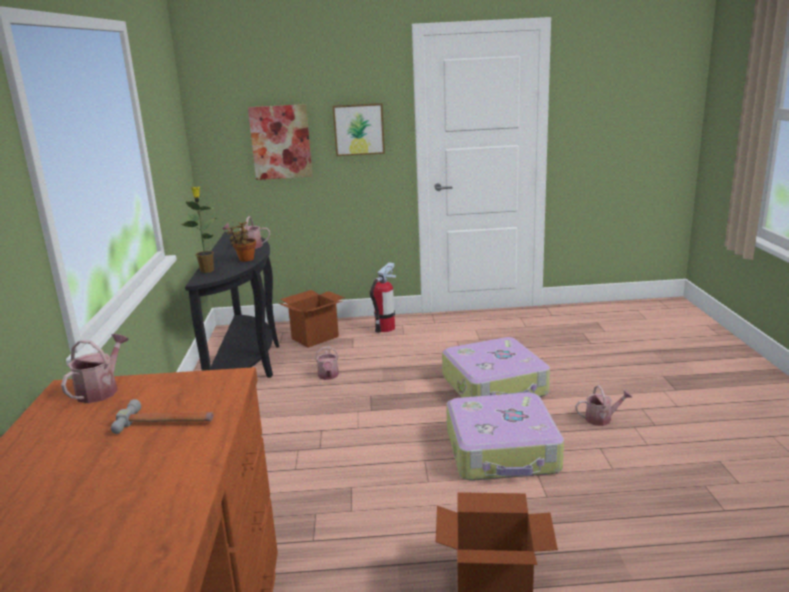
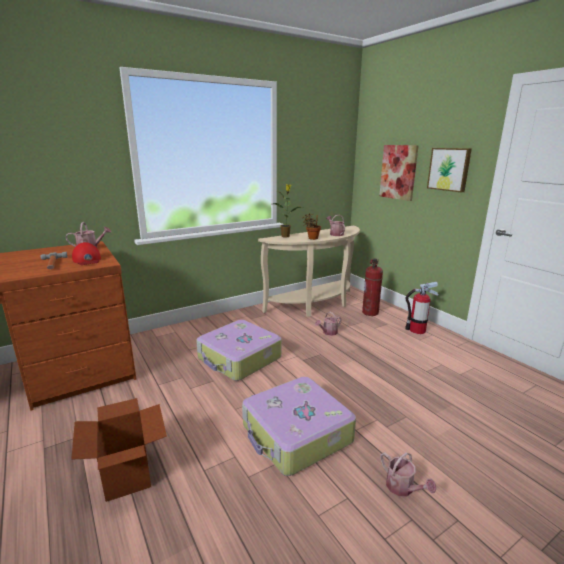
camera: 60 degrees right, 0 degrees up
black console table [185,232,279,378] -> beige console table [258,226,360,317]
cardboard box [279,290,345,348] -> fire extinguisher [362,258,383,316]
suitcase [442,337,550,397] -> suitcase moved to [196,320,282,381]
none -> red cap [72,242,101,265]

